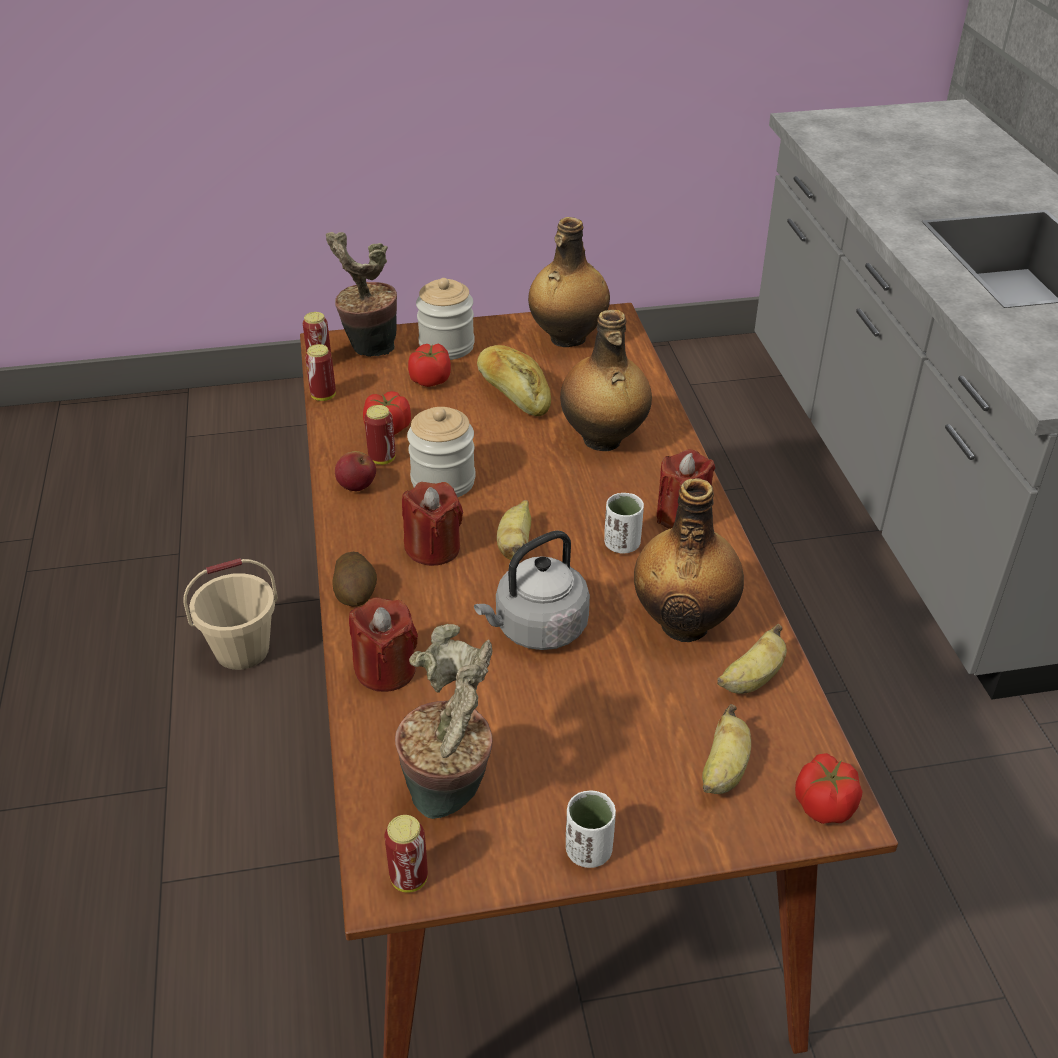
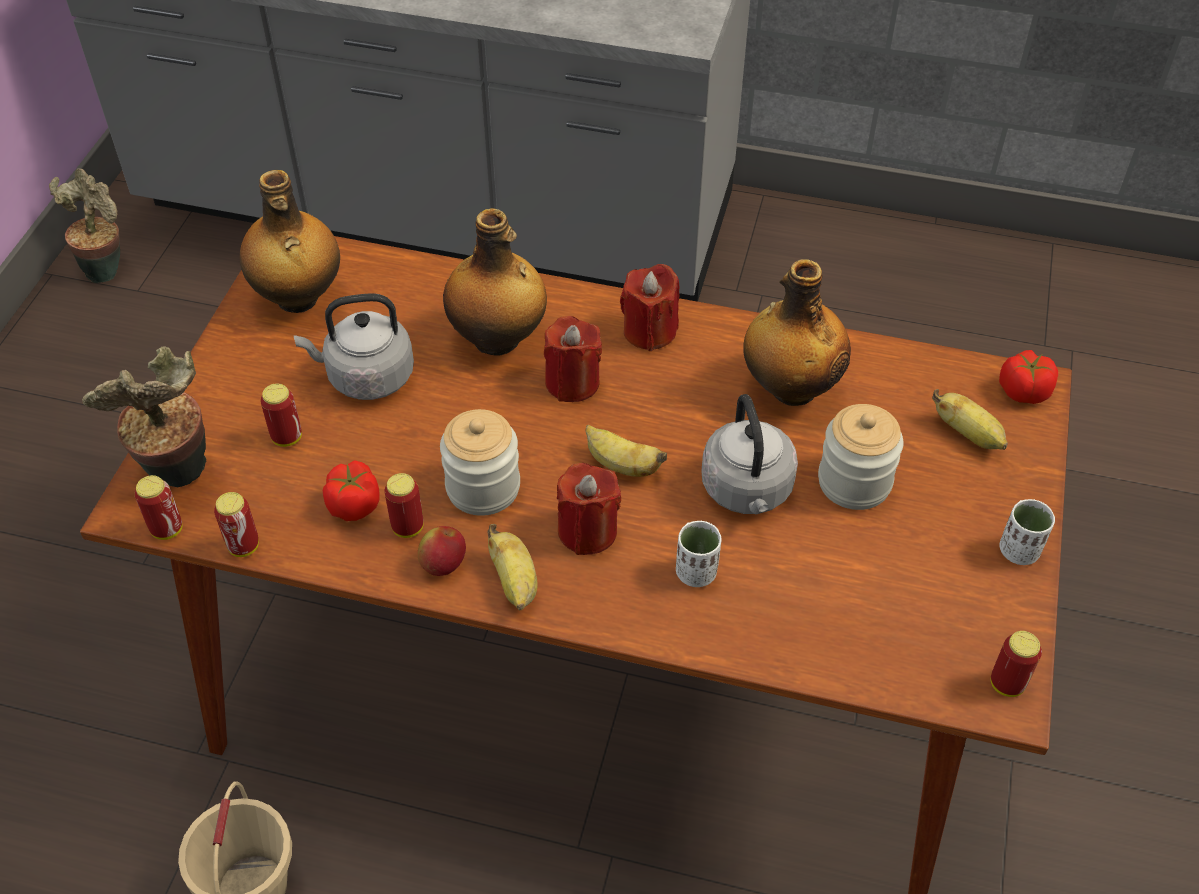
camera: 65 degrees left, 10 degrees up
potato [333,552,377,606] -> none
red candle [349,597,418,692] -> red candle moved to [544,316,602,402]
potted plant [395,624,492,819] -> potted plant moved to [49,168,120,283]
tomato [408,344,451,387] -> can [261,384,302,447]
jar [416,278,475,360] -> jar moved to [818,404,903,510]
bread [477,345,551,416] -> grey kettle [294,293,414,400]
white cup [604,493,644,553] -> white cup moved to [676,521,722,587]
banana [717,624,787,694] -> banana moved to [487,524,538,610]

